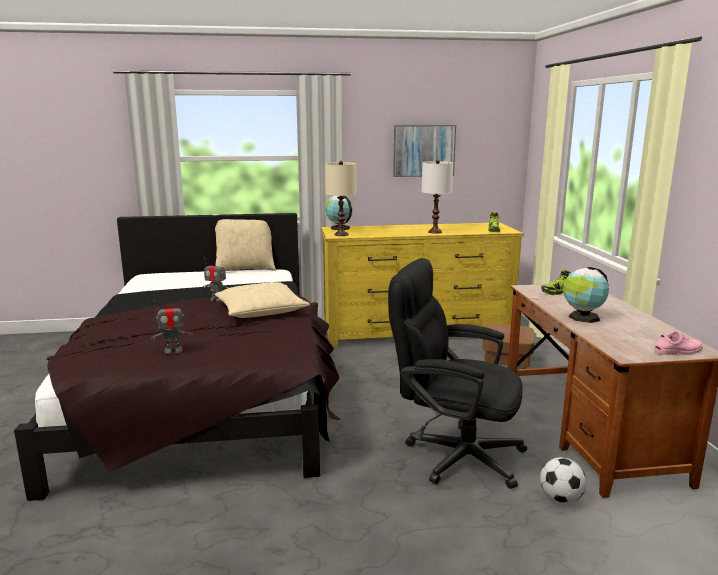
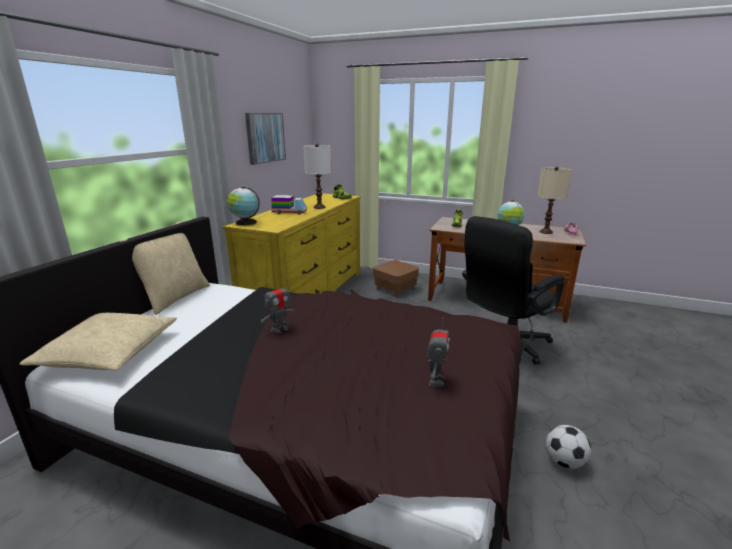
camera: 60 degrees left, 5 degrees up
beige pillow [215,282,310,318] -> beige pillow moved to [19,313,177,371]
beige table lamp [325,161,357,236] -> beige table lamp moved to [537,167,572,234]
football [540,457,586,503] -> football moved to [546,425,591,469]
none -> toy truck [271,195,307,215]

